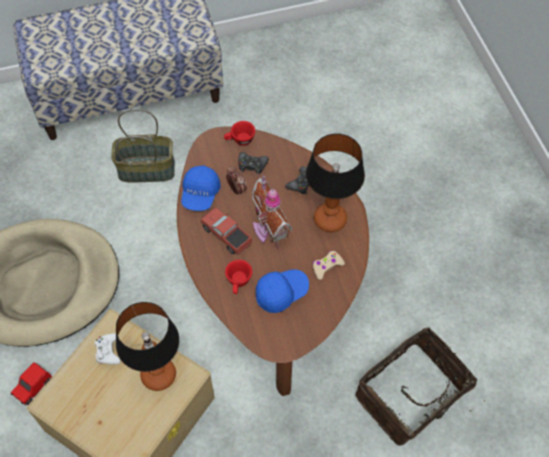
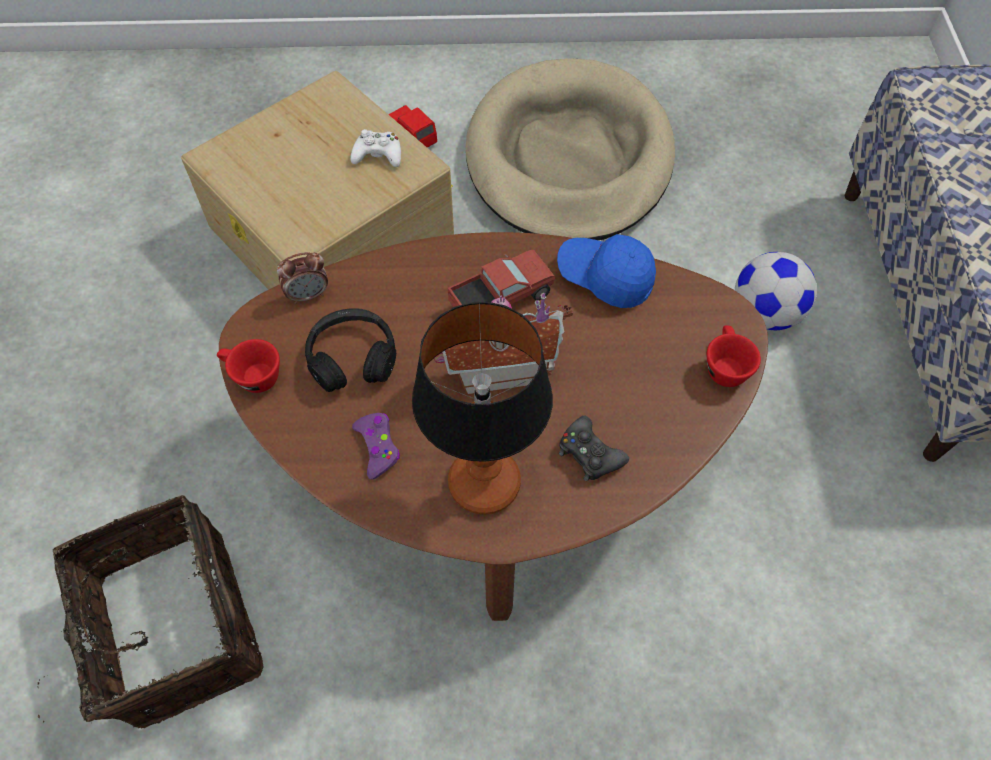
camera: 105 degrees right, 0 degrees up
basket [111,109,175,182] -> football [735,252,817,330]
table lamp [116,302,179,391] -> none
red cup [225,260,252,294] -> red cup moved to [217,339,280,393]
alarm clock [226,166,247,195] -> alarm clock moved to [277,252,328,304]
black game controller [238,152,269,175] -> none
blue cap [256,269,309,313] -> black headphones [305,308,396,392]
beige game controller [313,251,345,280] -> purple game controller [352,413,400,480]

